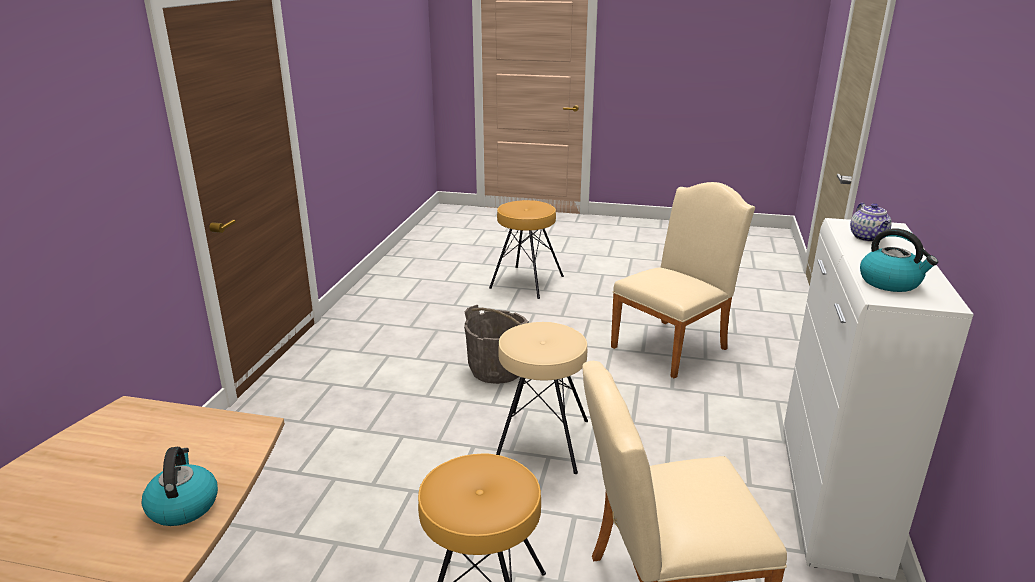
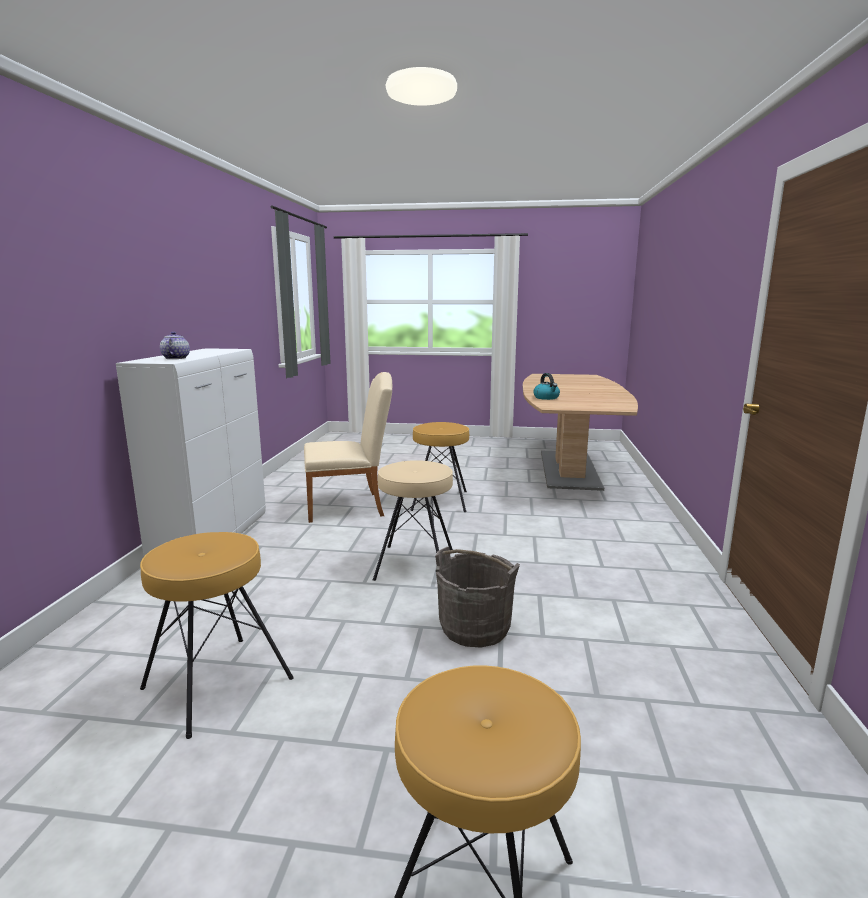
camera: 175 degrees right, 10 degrees down
beige chair [611,182,755,379] -> brown stool [140,532,294,739]
kettle [860,228,938,292] -> none

